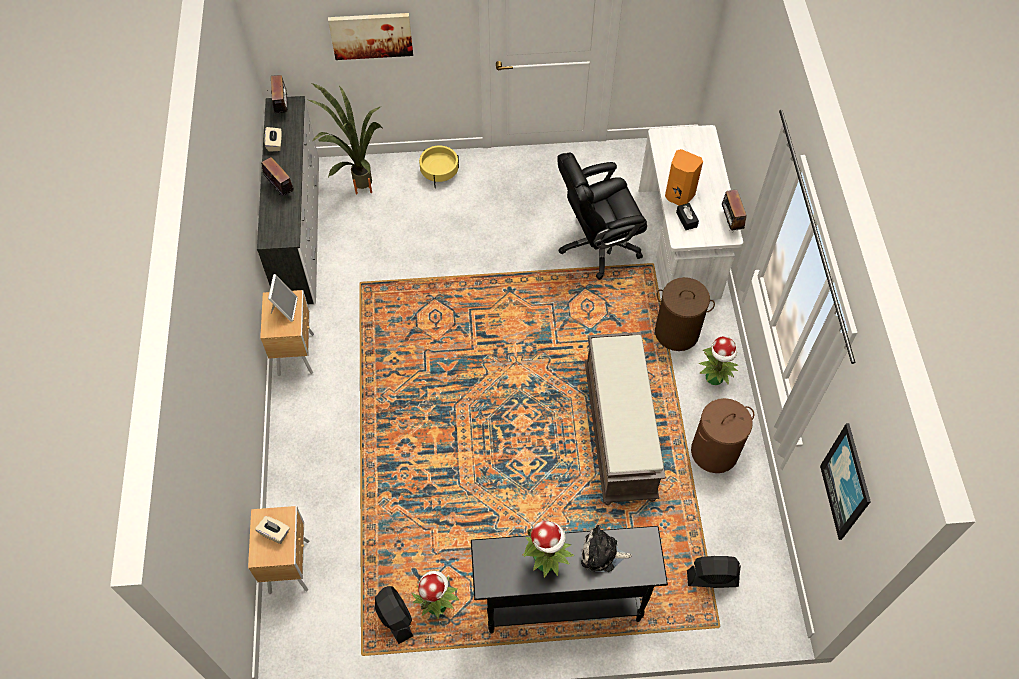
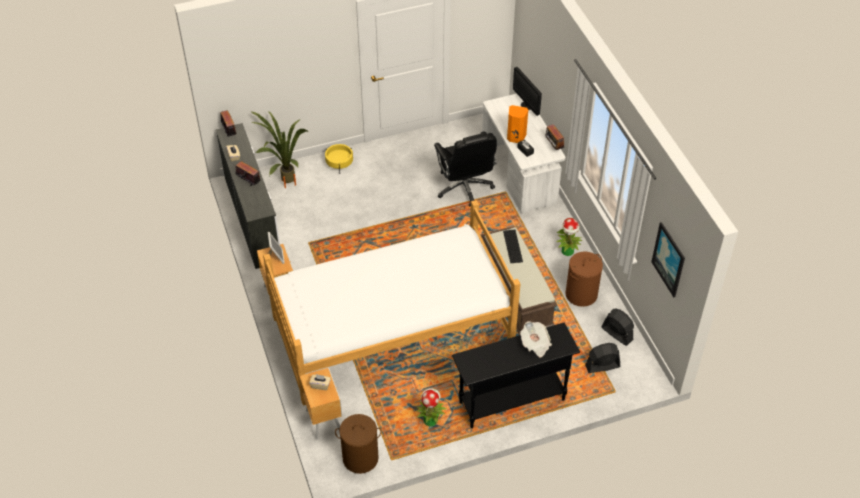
camera: 15 degrees left, 10 degrees down
picture [328,13,413,60] -> none
black fan [375,586,413,644] -> black fan moved to [602,308,634,346]
potted plant [522,521,574,578] -> none
black office chair [558,152,647,280] -> black office chair turned 75 degrees counterclockwise [434,131,497,207]
plush toy [581,525,632,572] -> newspaper [520,321,552,357]
brown laundry basket [655,277,715,351] -> brown laundry basket moved to [335,414,382,474]
none -> bed [263,200,520,406]
none -> keyboard [503,230,523,263]
none -> monitor [513,67,542,116]

